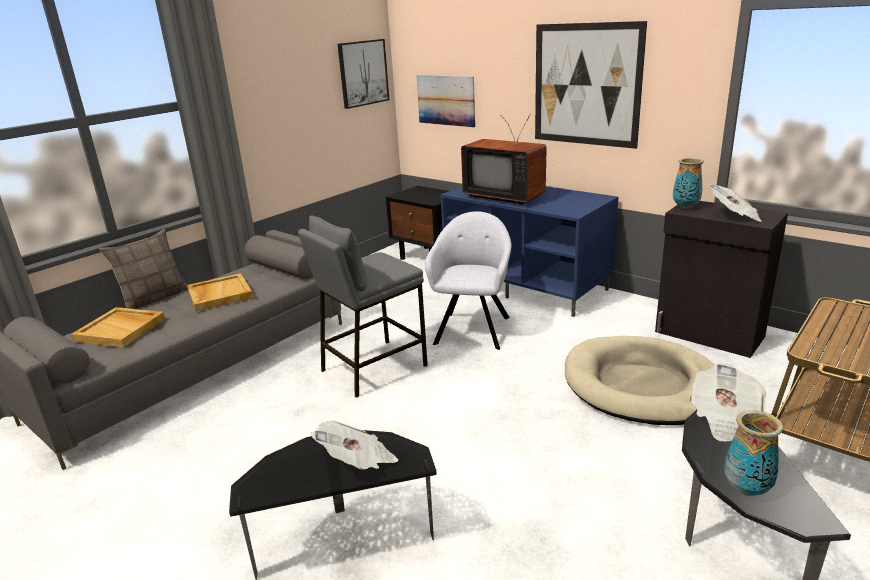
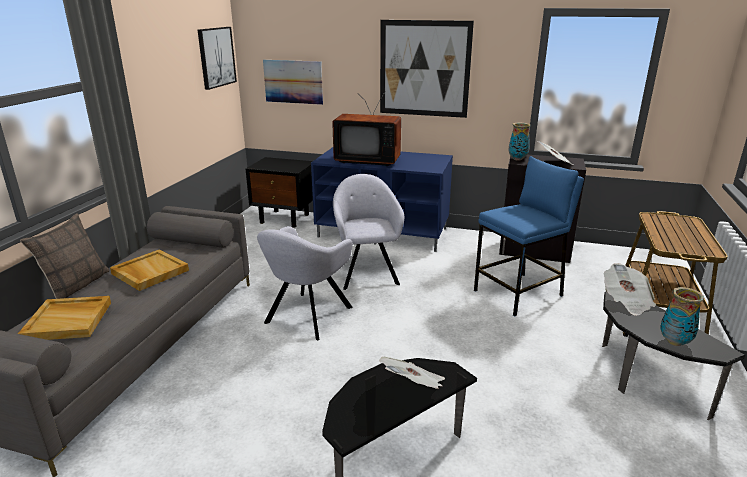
camera: 25 degrees left, 0 degrees up
grey stool [298,216,428,398] -> grey armchair [257,226,353,340]
beige dog bed [565,336,715,425] -> blue stool [474,156,584,316]

